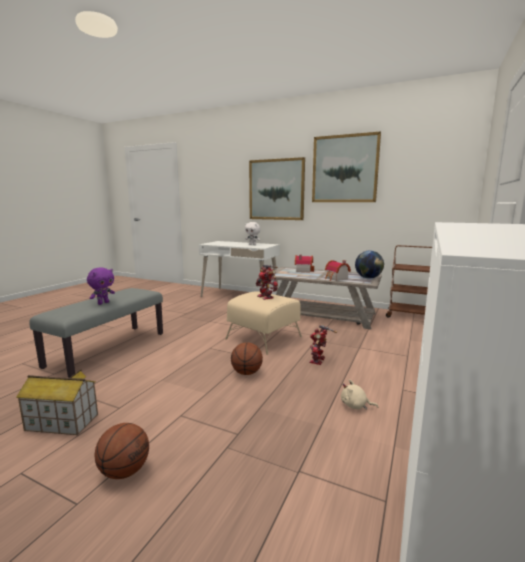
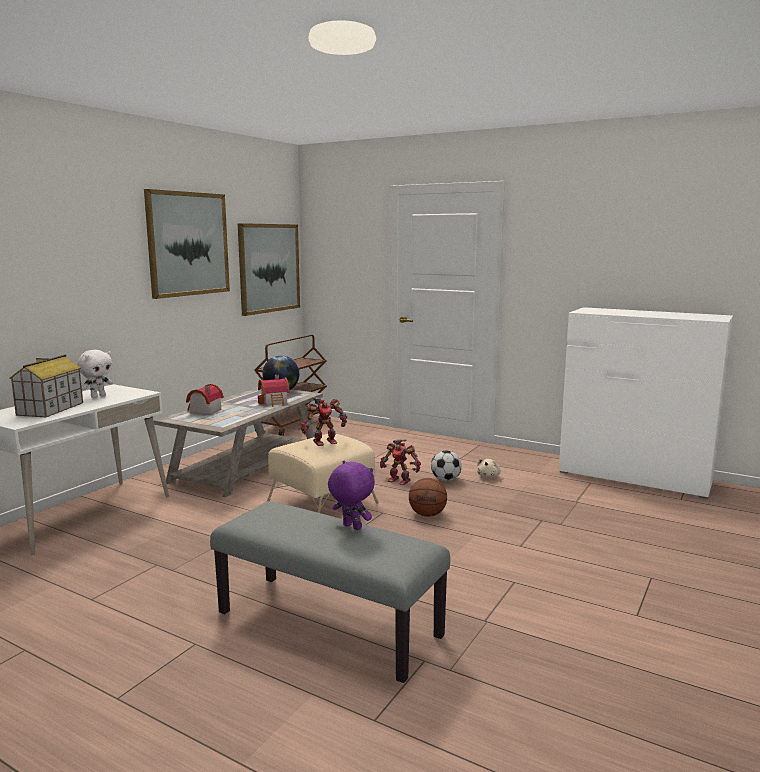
camera: 85 degrees left, 0 degrees up
toy house [16,369,98,435] -> toy house moved to [9,355,83,418]
basketball [95,423,149,479] -> none
picture [249,157,305,220] -> picture moved to [238,223,300,316]
none -> football [431,450,462,481]

